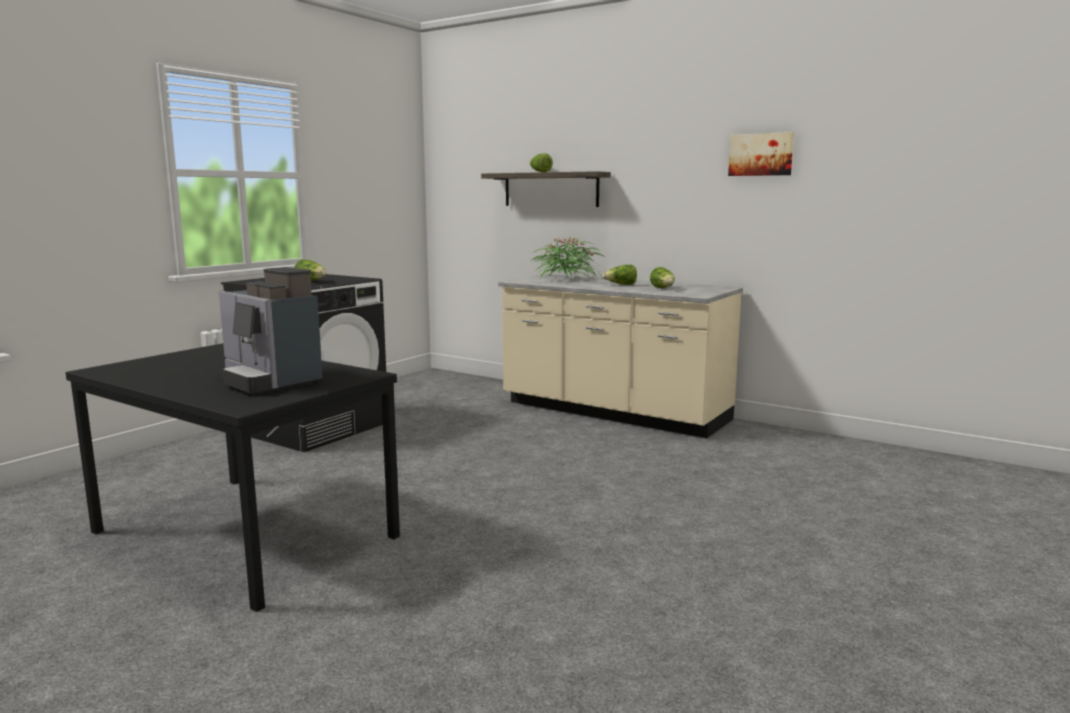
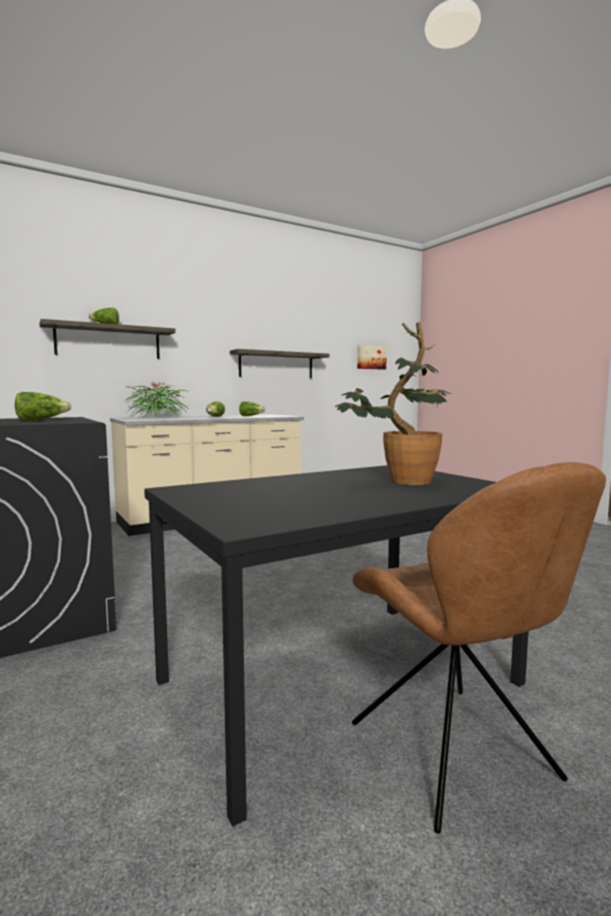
camera: 65 degrees left, 5 degrees down
coffee machine [219,267,323,395] -> potted plant [335,322,451,485]
picture [728,132,794,176] -> picture moved to [357,345,387,370]
none -> shelf [230,349,330,378]
none -> brown chair [352,462,606,834]

